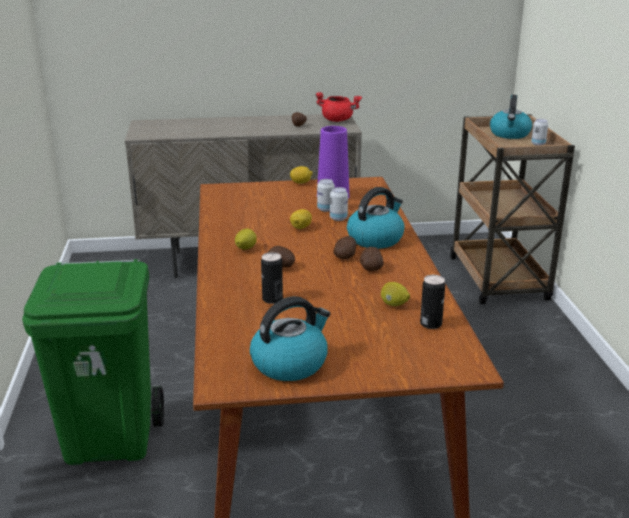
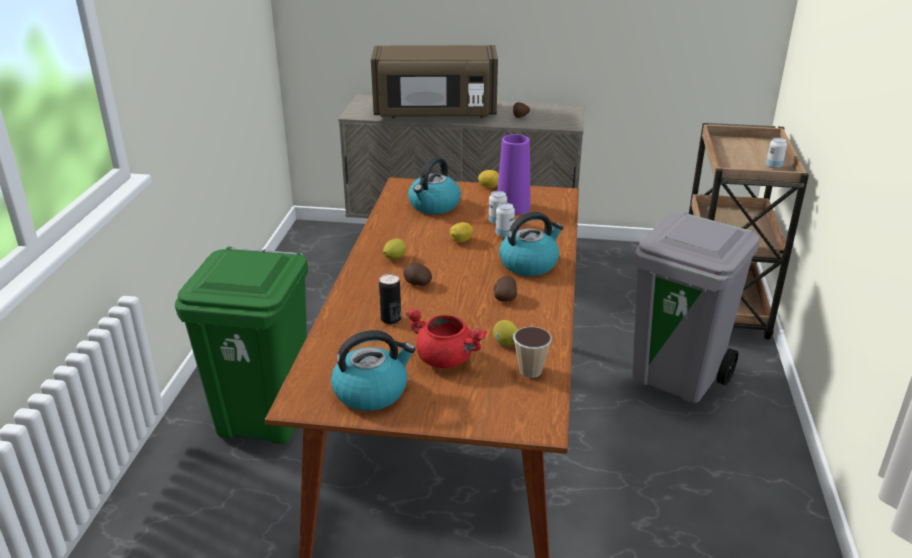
camera: 15 degrees right, 5 degrees up
red cooking pot [315,92,362,122] -> red cooking pot moved to [405,309,487,368]
potato [333,236,356,259] -> none
can [420,275,445,329] -> cup [513,327,552,378]
kettle [490,95,532,139] -> kettle moved to [408,157,461,214]
none -> brown microwave [371,45,498,118]
none -> grey trash can [633,212,760,403]

